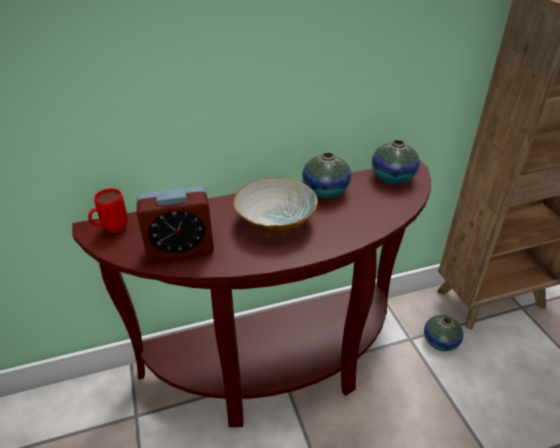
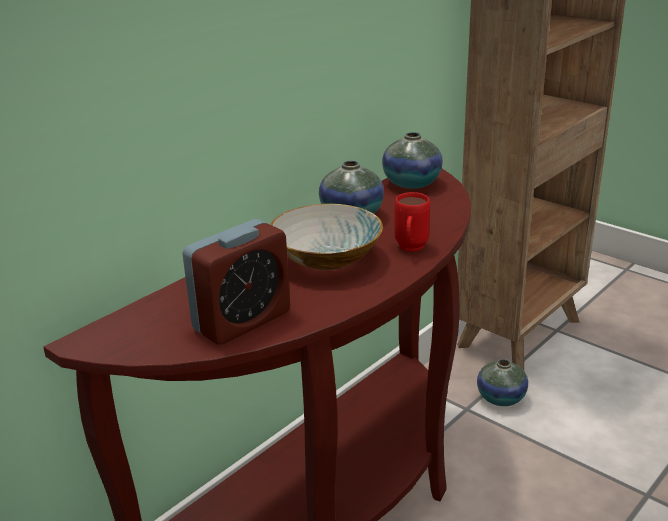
camera: 30 degrees left, 10 degrees down
red mug [88,188,128,233] -> red mug moved to [394,192,430,252]

